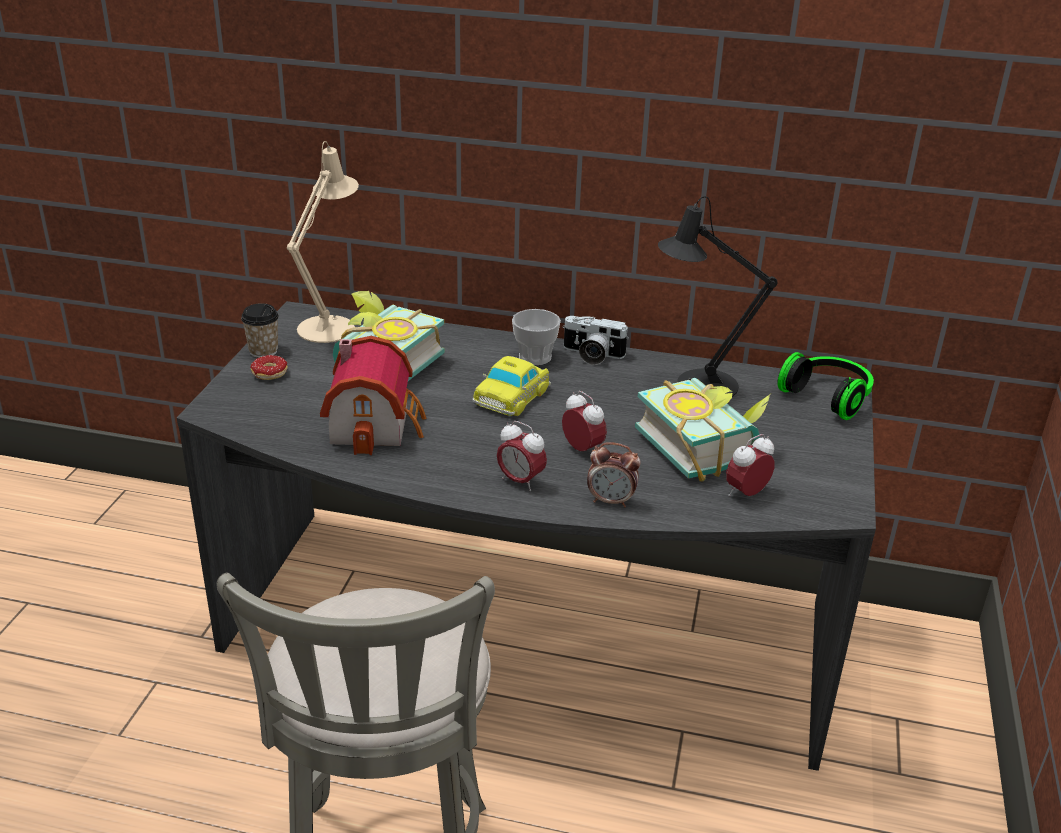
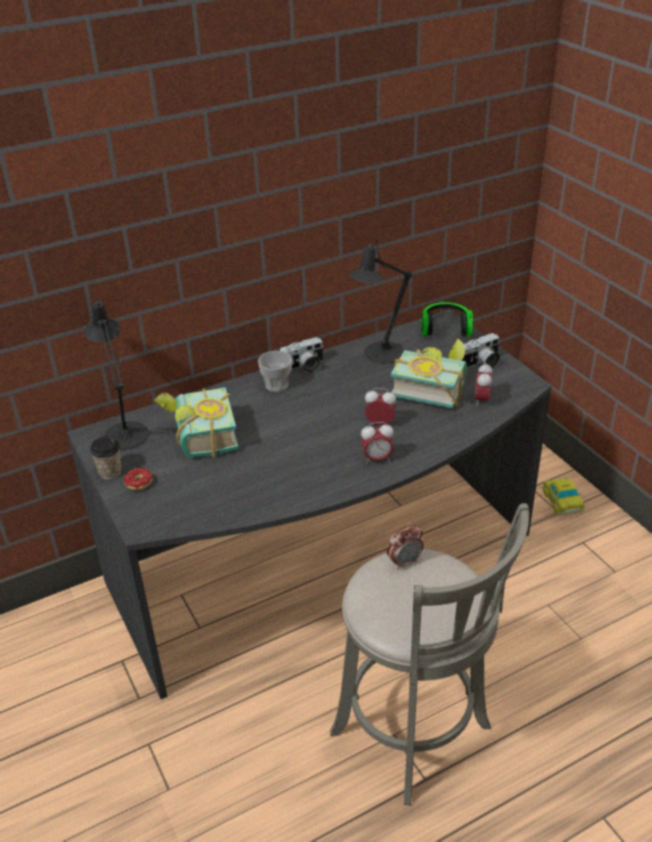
camera: 40 degrees left, 5 degrees up
beige table lamp [287,141,359,343] -> black table lamp [84,299,149,450]
toy house [320,336,426,455] -> none
toy car [473,356,551,416] -> toy car moved to [542,477,585,515]
alarm clock [587,442,641,507] -> alarm clock moved to [387,524,424,570]
none -> camera [460,333,501,369]

